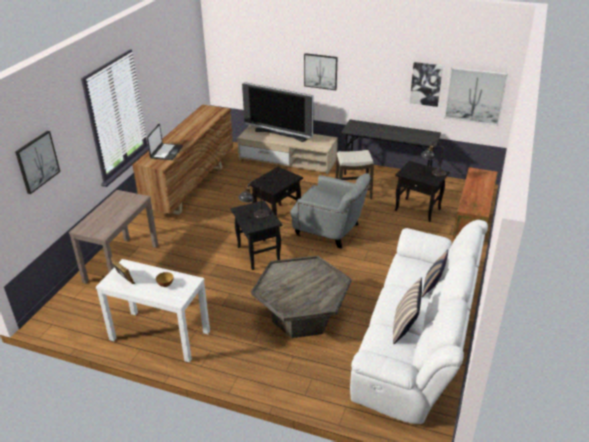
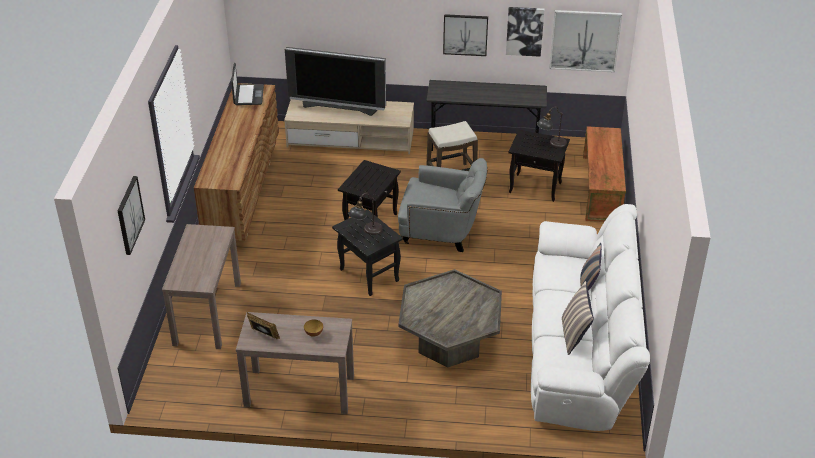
camera: 15 degrees left, 5 degrees up
white console table [96,259,210,363] -> brown console table [236,312,354,414]
laptop [147,124,183,160] -> laptop moved to [231,63,264,105]
picture [304,53,338,90] -> picture moved to [443,14,488,56]

